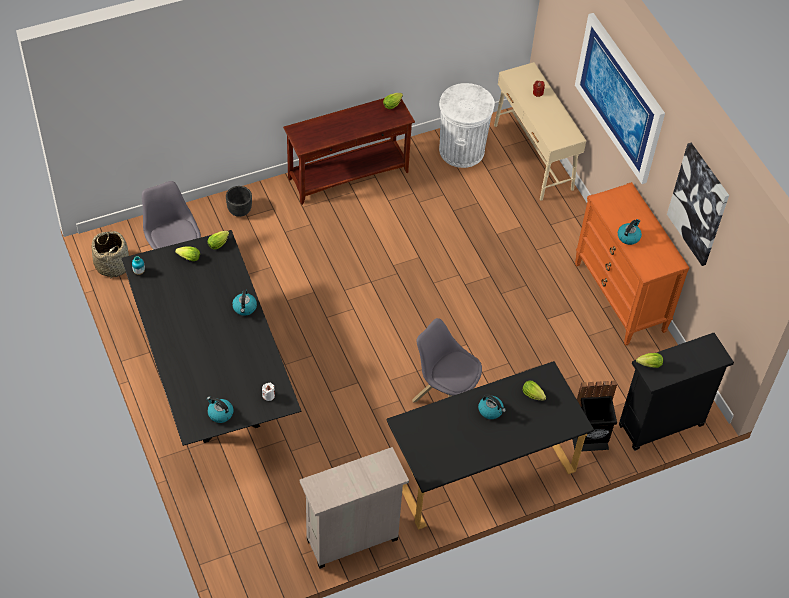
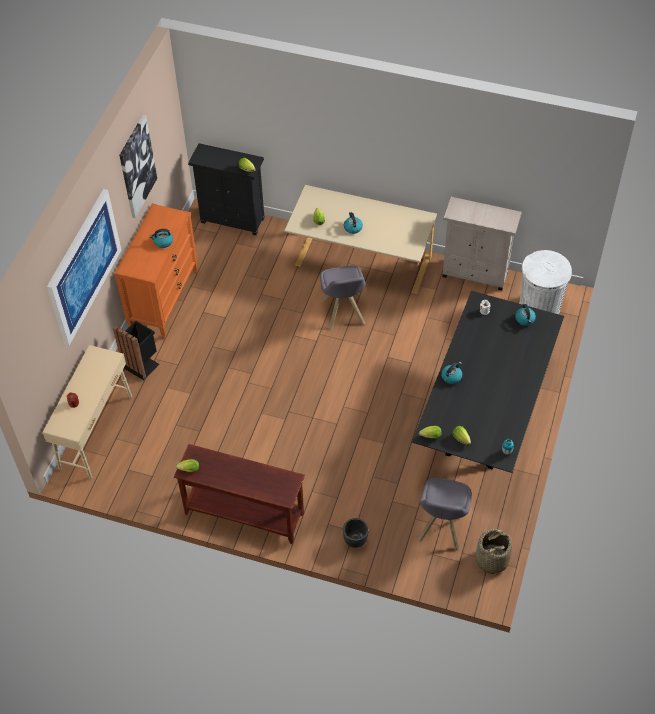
camera: 135 degrees left, 0 degrees up
black desk [386,361,594,530] -> beige desk [284,185,437,294]
white trash can [439,83,495,168] -> white trash can moved to [519,250,572,314]
black trash can [572,380,617,452] -> black trash can moved to [113,320,159,380]

